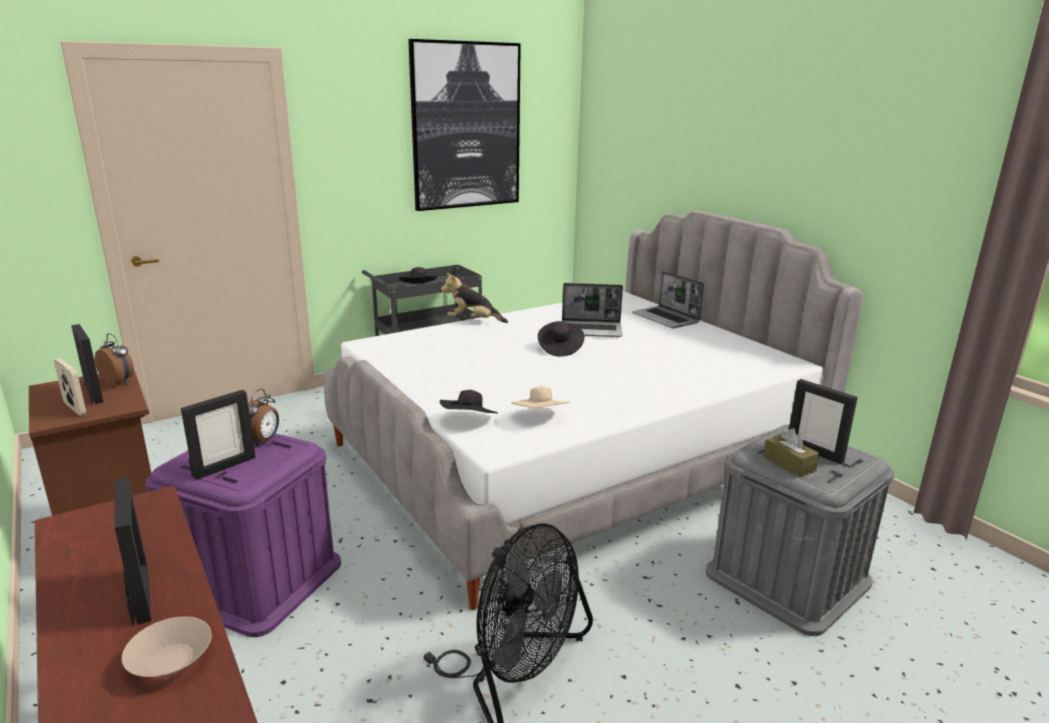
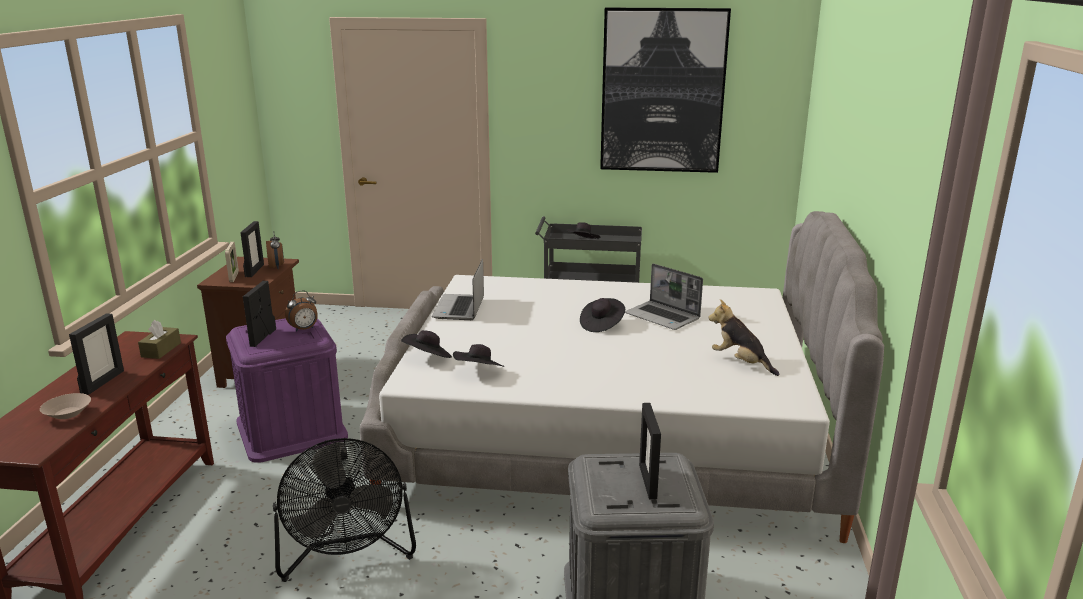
camera: 40 degrees right, 0 degrees up
picture frame [181,390,256,480] -> picture frame turned 105 degrees clockwise [243,281,276,347]
plush toy [441,273,508,323] -> plush toy moved to [708,299,780,376]
beige hat [511,386,569,408] -> black hat [453,344,505,367]
laptop [632,271,704,329] -> laptop moved to [432,259,484,320]
brown tissue box [763,428,819,477] -> brown tissue box moved to [138,320,181,359]

